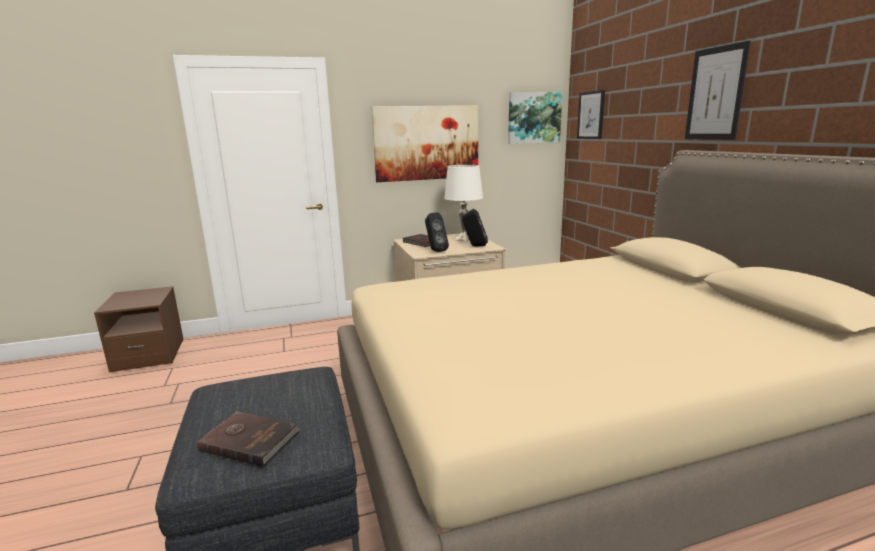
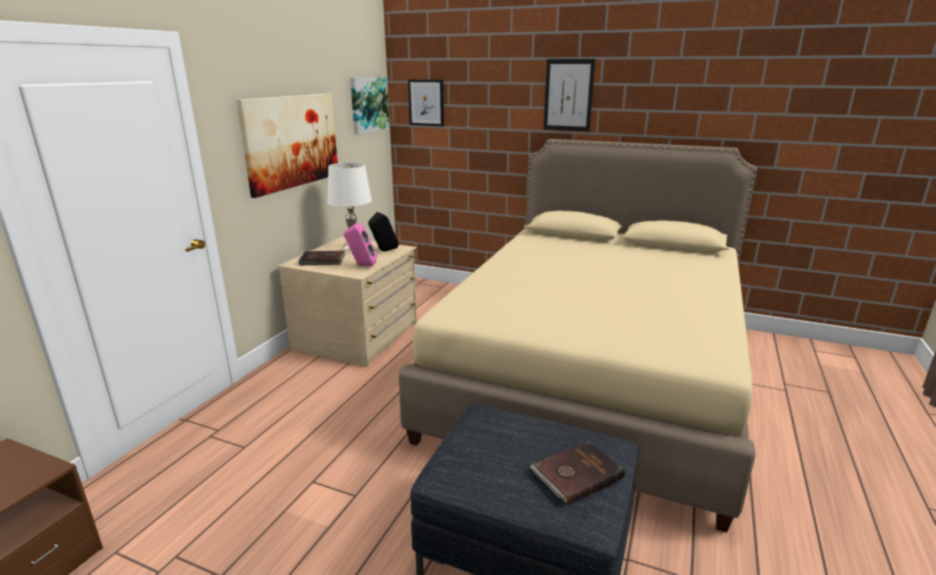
camera: 50 degrees left, 5 degrees up
black speaker [425,212,449,252] -> pink speaker [344,223,377,266]

